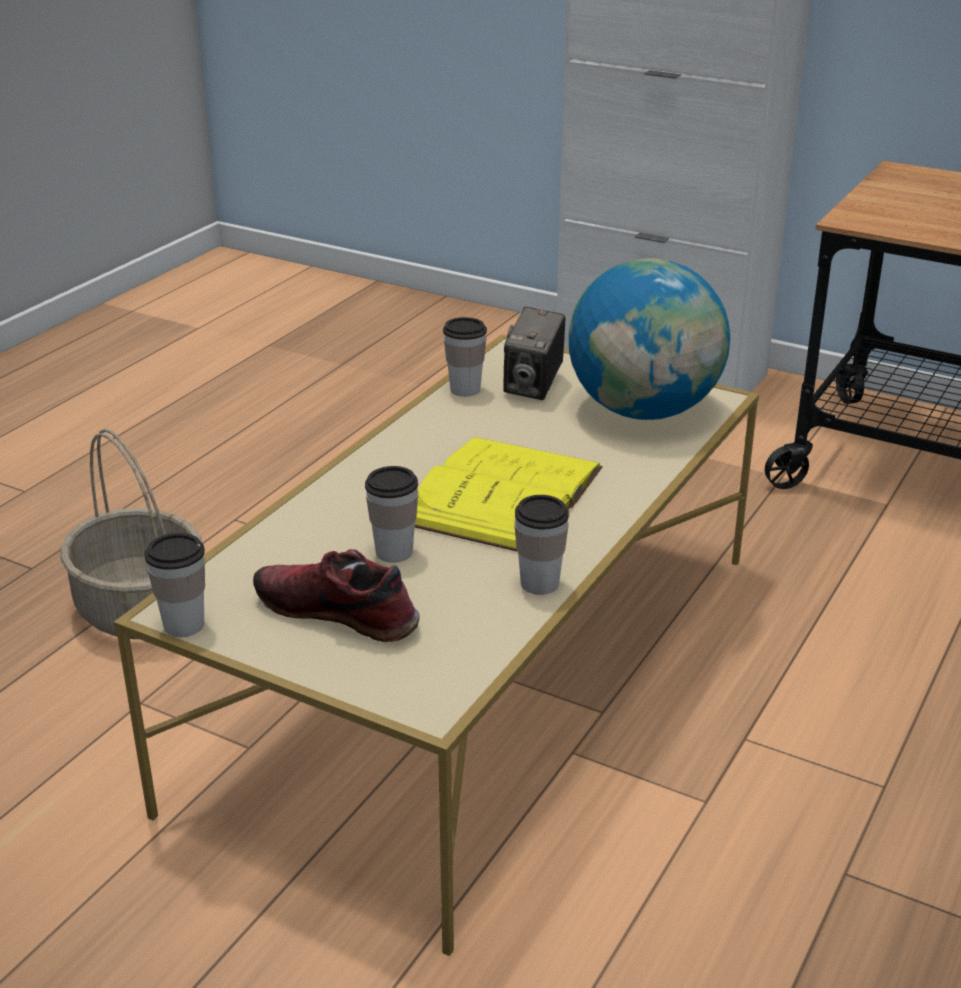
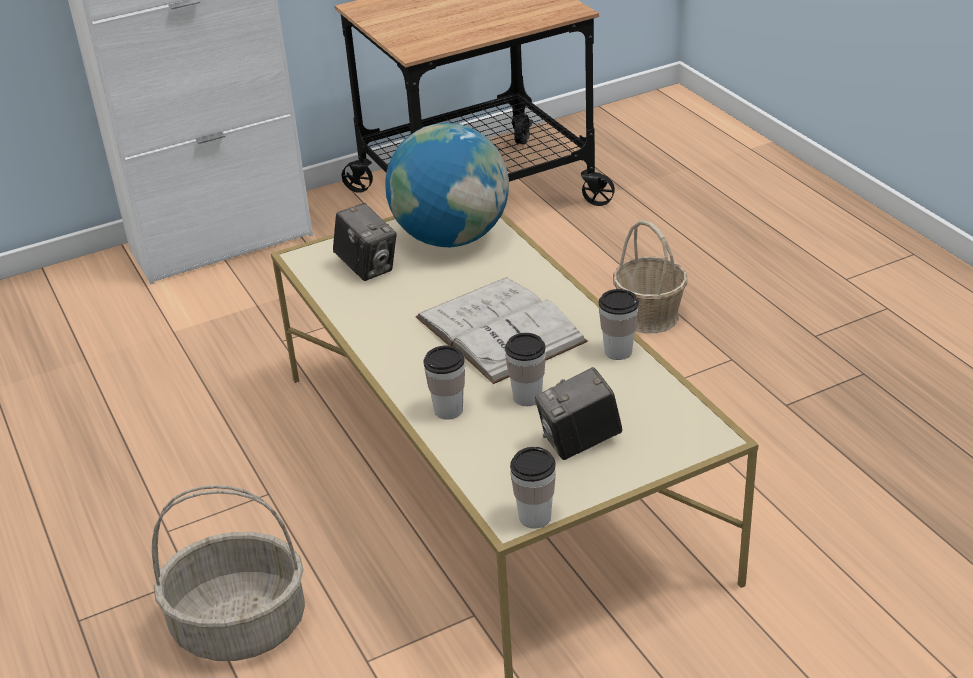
camera: 55 degrees left, 5 degrees up
shoe [253,549,420,642] -> camera [535,367,622,460]
yellow book [415,437,602,551] -> white book [416,278,588,384]
cup [443,317,487,397] -> cup moved to [423,345,465,420]
none -> basket [613,220,688,333]

